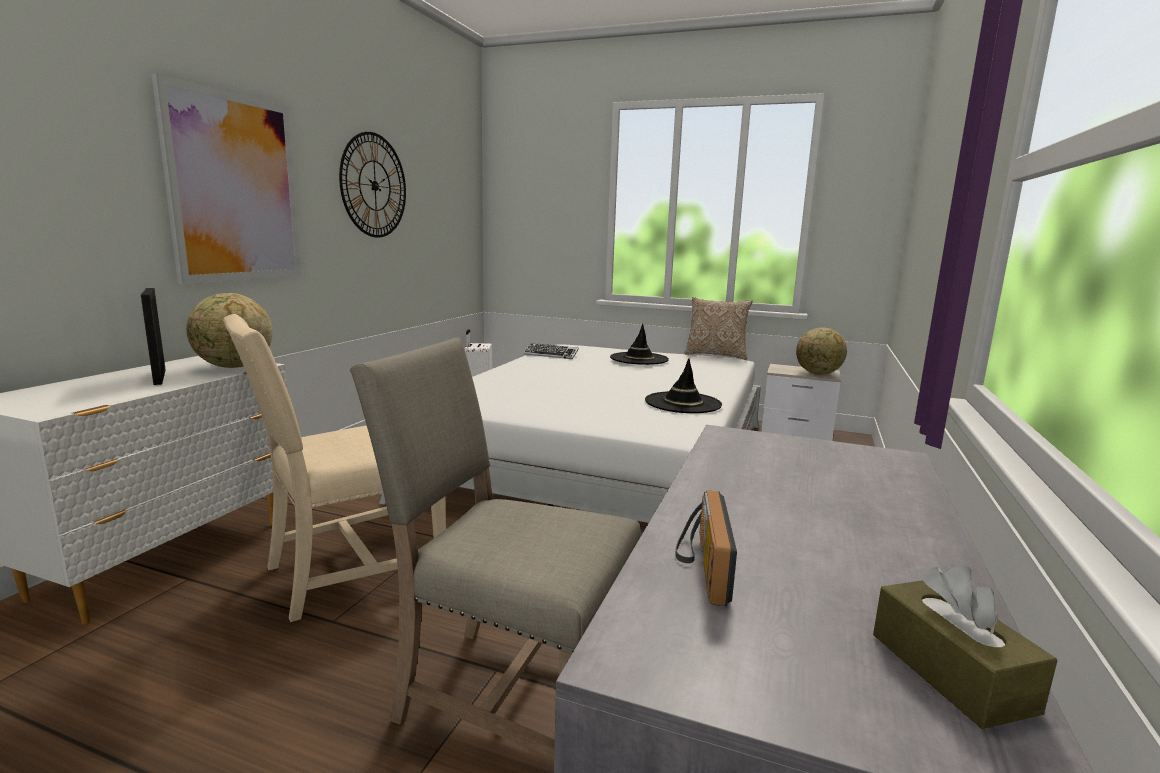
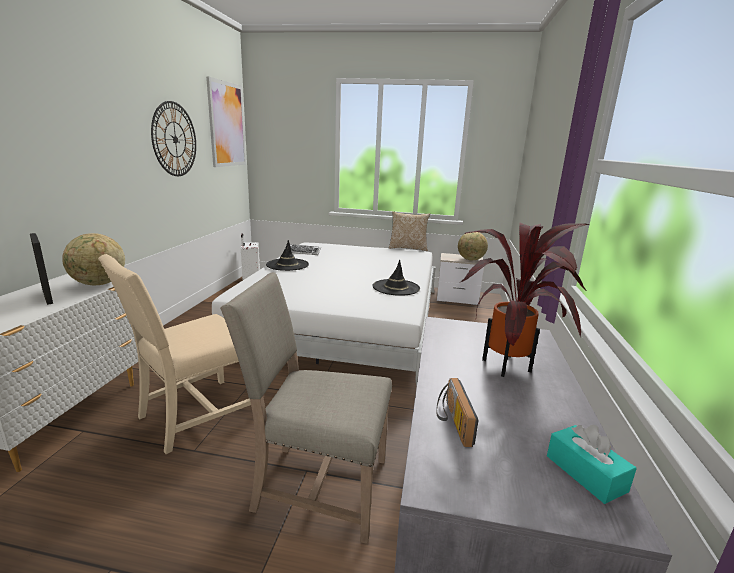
camera: 10 degrees left, 5 degrees up
picture [151,73,302,284] -> picture moved to [206,76,246,167]
black hat [610,324,669,365] -> black hat moved to [266,240,309,271]
brown tissue box [873,565,1057,729] -> turquoise tissue box [547,425,637,504]
none -> potted plant [461,223,589,377]

